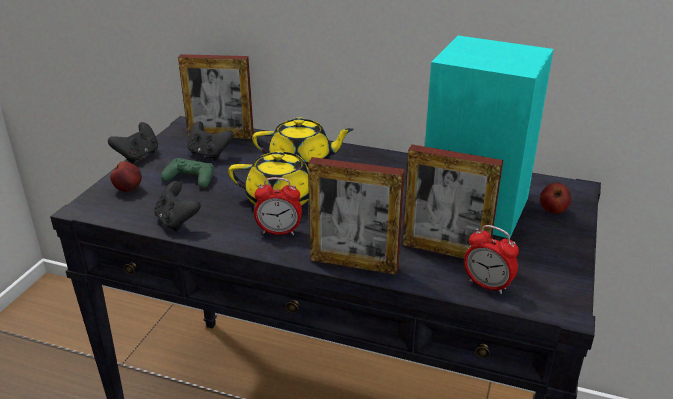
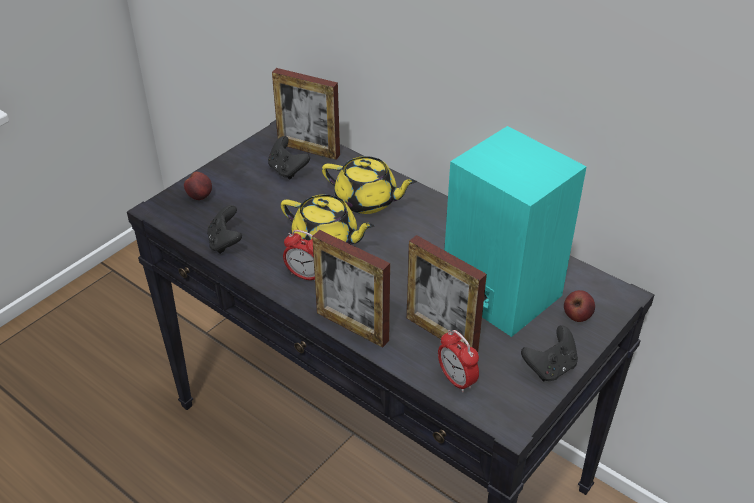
camera: 20 degrees right, 10 degrees up
black game controller [108,122,158,163] -> black game controller moved to [521,326,578,381]
green game controller [161,158,214,188] -> none

